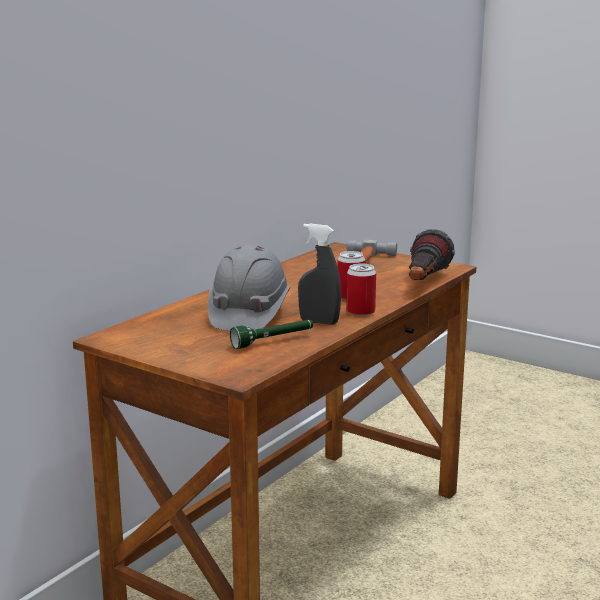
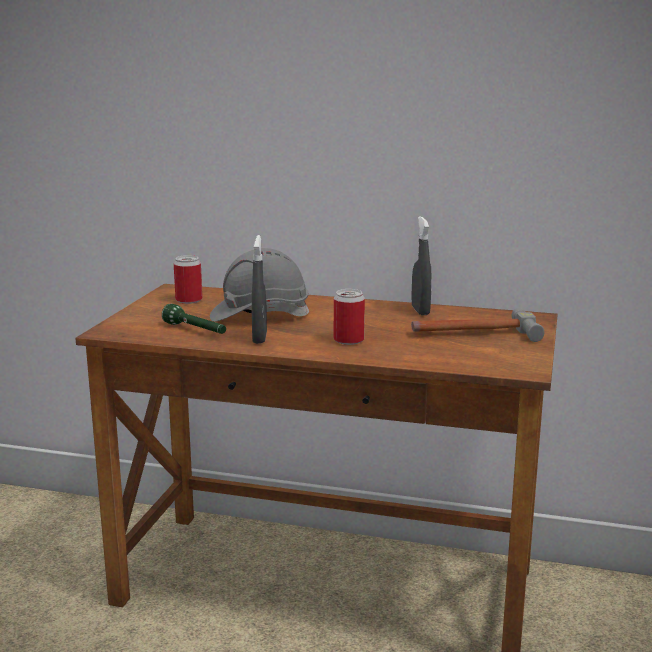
camera: 70 degrees right, 0 degrees up
can [346,263,376,316] -> can moved to [174,255,202,304]
flashlight [409,229,455,280] -> none
none -> grey spray bottle [412,216,432,315]

